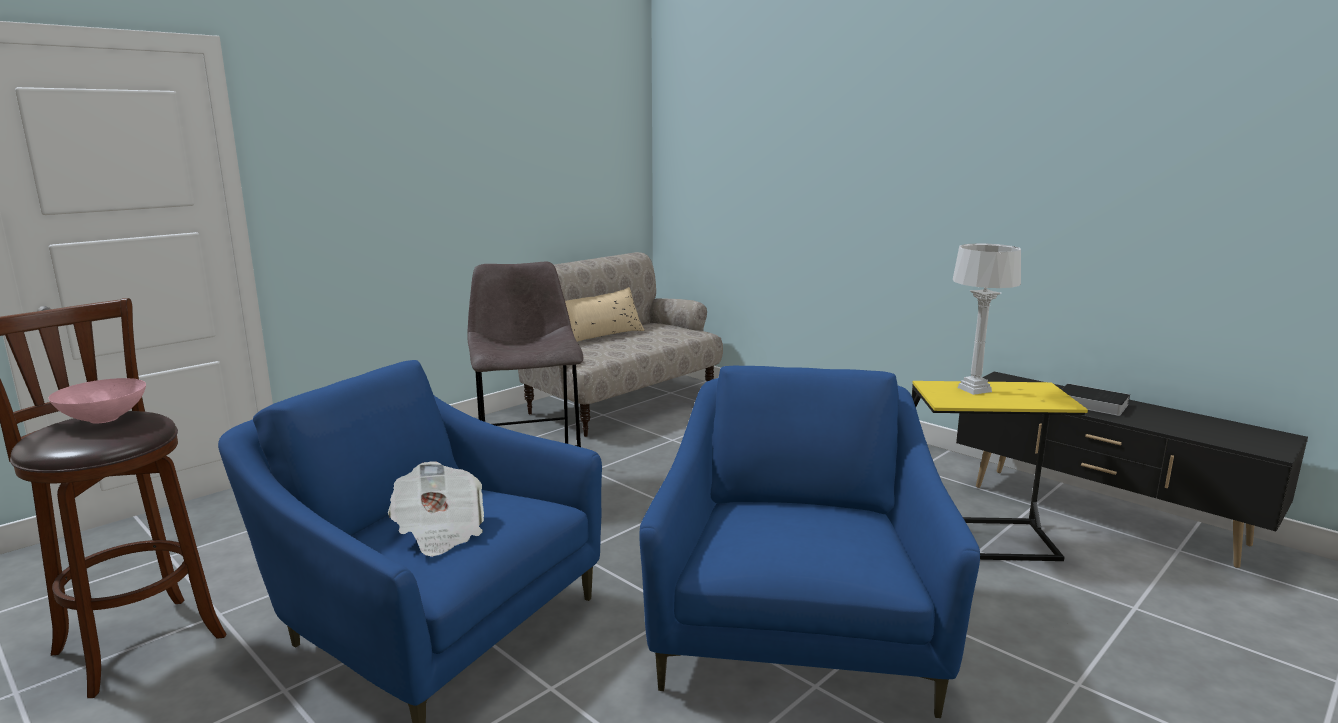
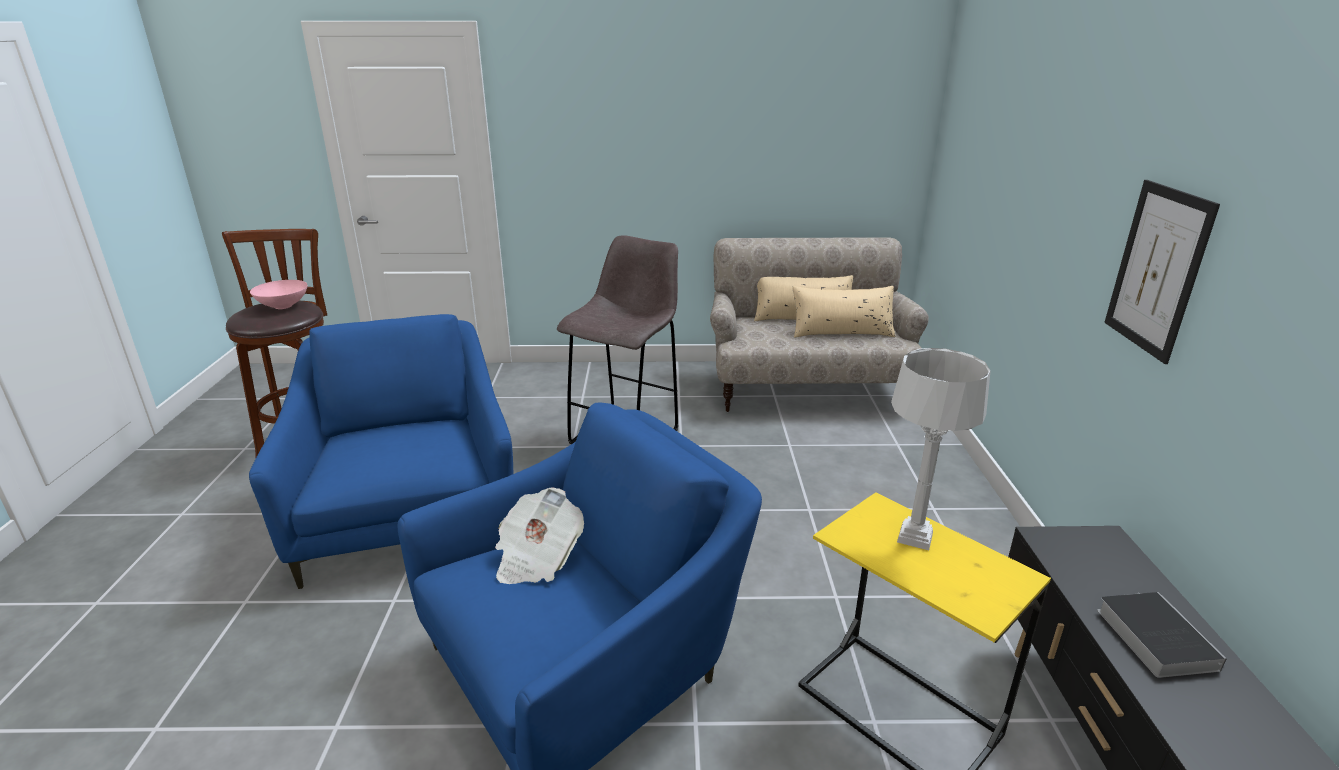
camera: 45 degrees right, 10 degrees up
newspaper [388,461,484,557] -> newspaper moved to [495,488,584,584]
none -> beige pillow [793,286,896,338]
none -> picture [1104,180,1220,364]

